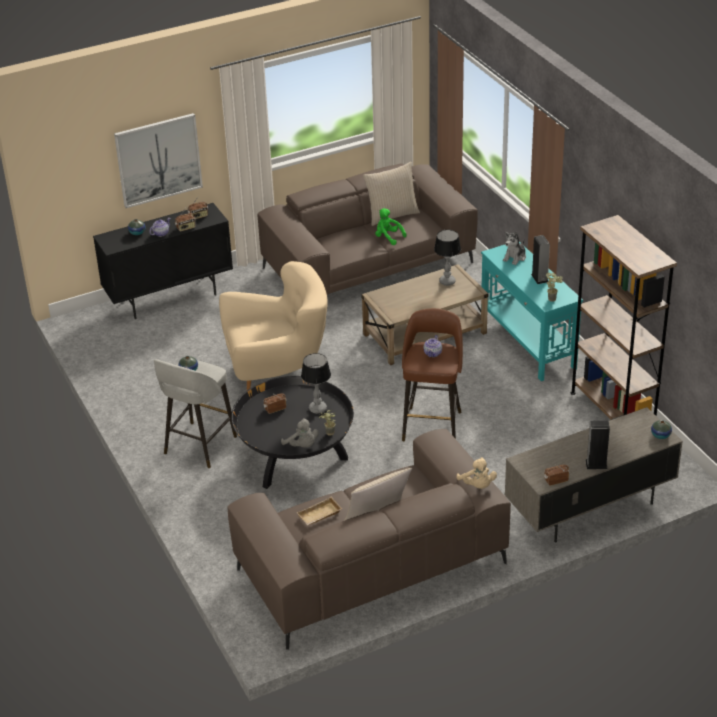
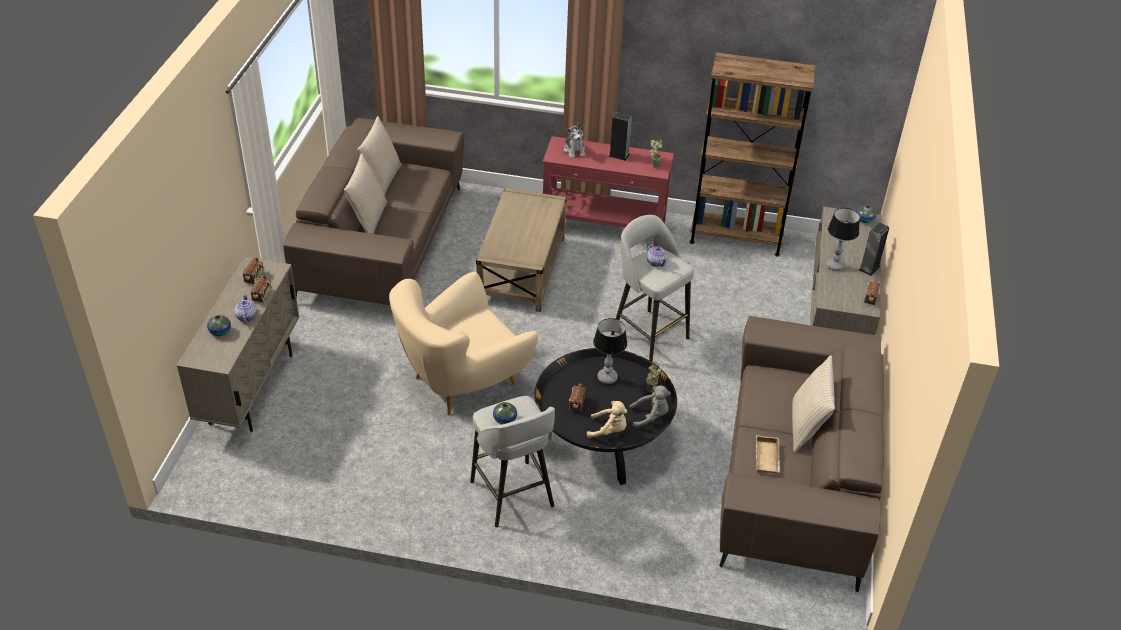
camera: 55 degrees left, 5 degrees up
black cabinet [93,203,233,319] -> beige cabinet [177,257,299,432]
picture [114,113,203,208] -> none
beige armchair [219,261,328,390] -> beige armchair turned 150 degrees counterclockwise [389,272,538,415]
green plush toy [375,208,406,245] -> none
brown stool [402,308,463,441] -> grey stool [611,215,694,362]
table lamp [434,230,461,286] -> table lamp moved to [826,208,860,271]
beige plush toy [456,457,497,489] -> beige plush toy moved to [587,401,627,438]
turquoise console table [481,242,583,381] -> red console table [543,136,674,247]
none -> beige pillow [344,153,388,234]

